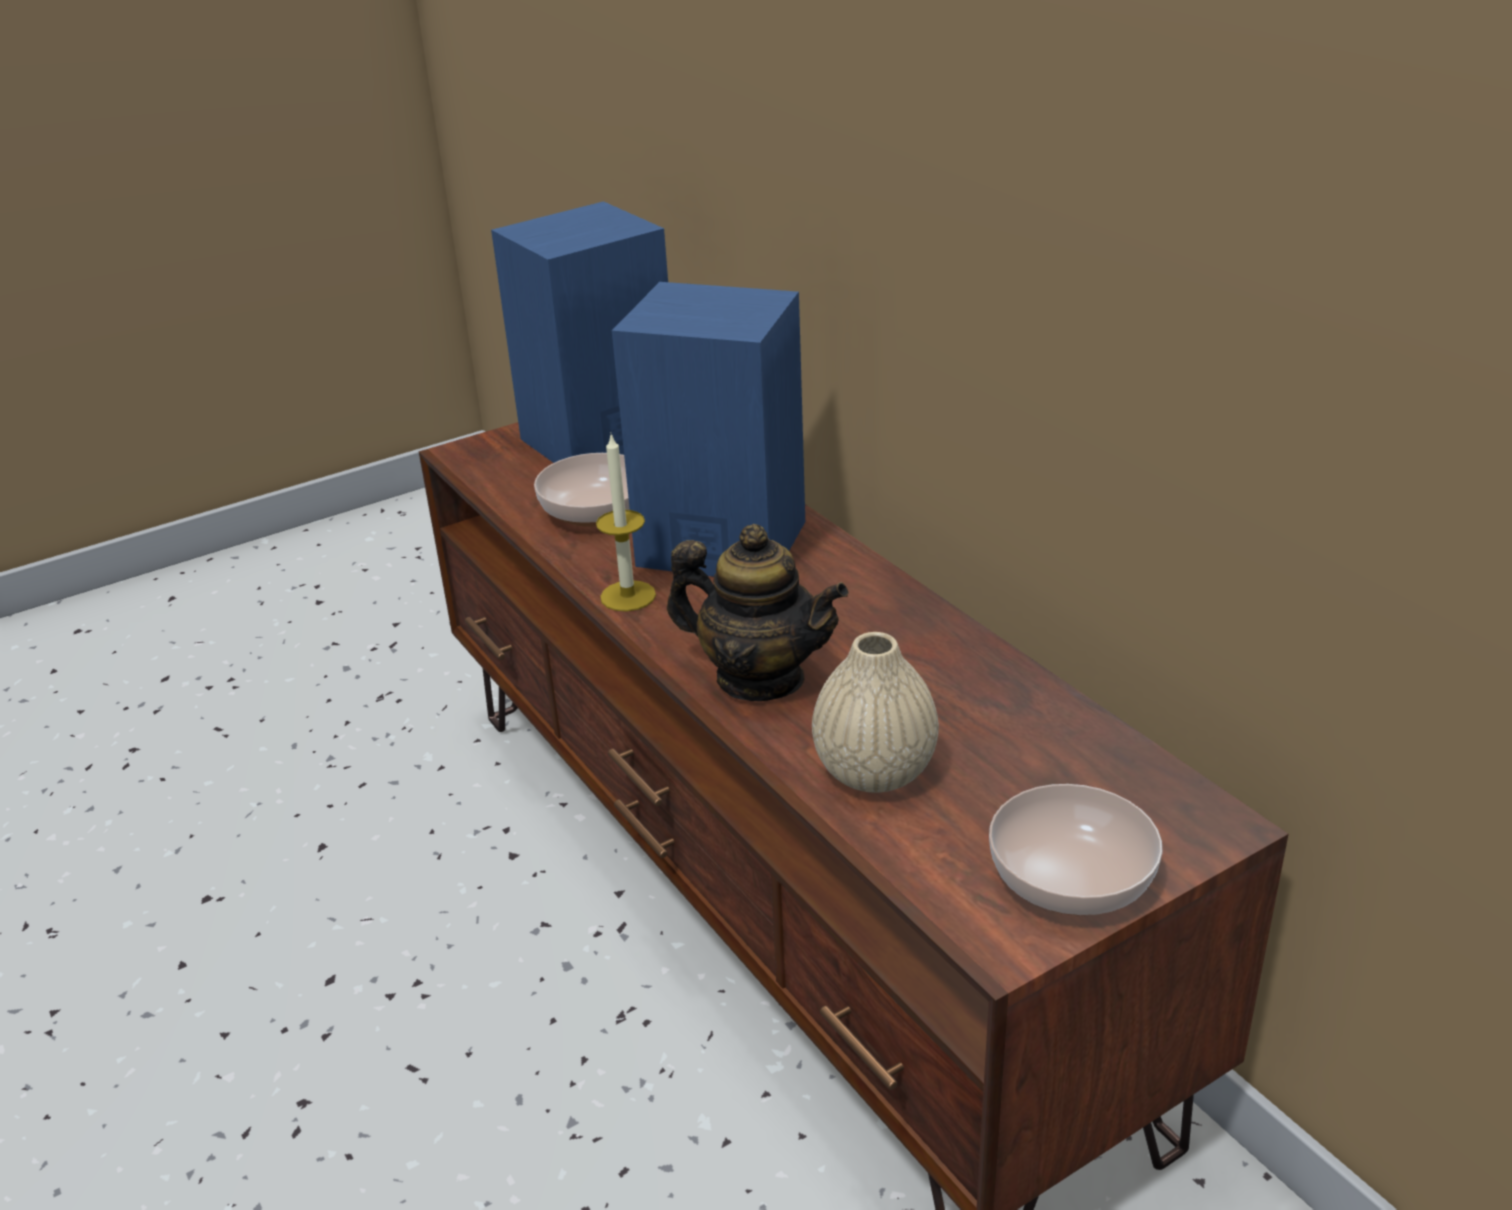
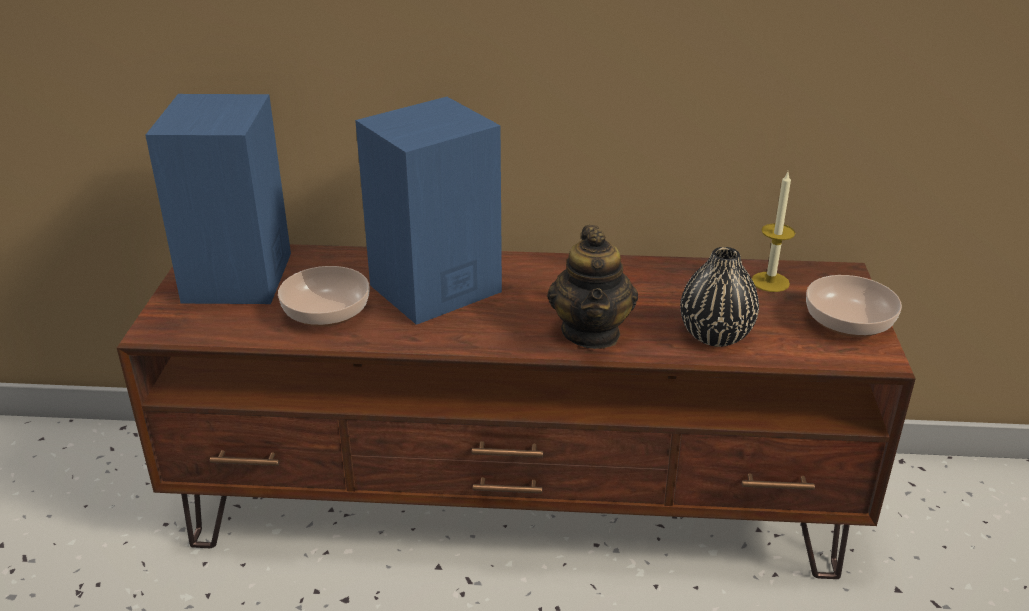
camera: 55 degrees left, 0 degrees up
candle [596,432,656,612] -> candle moved to [752,172,795,292]
teapot [667,524,849,701] -> teapot turned 120 degrees clockwise [547,225,638,349]
beige vase [812,632,939,793] -> black vase [681,247,759,347]

